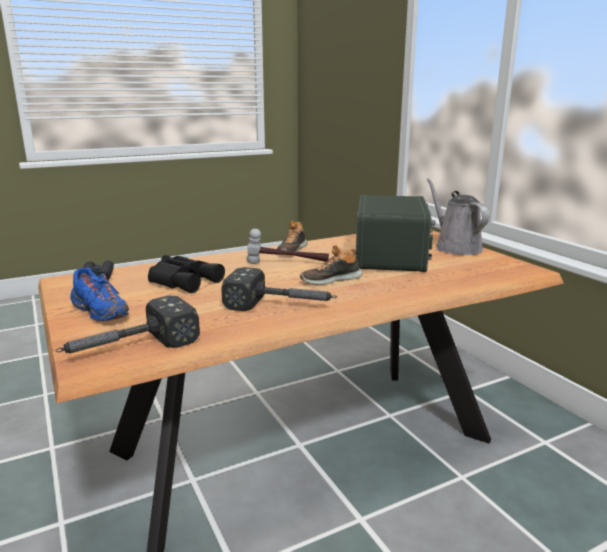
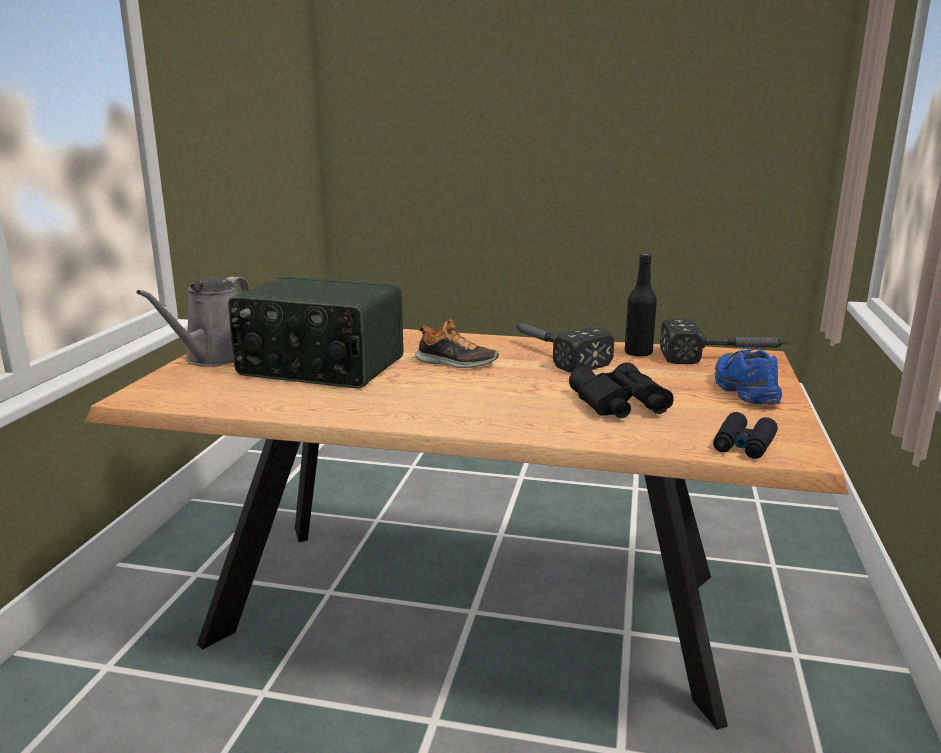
camera: 140 degrees left, 0 degrees up
hammer [247,229,329,264] -> none
shoe [277,220,308,255] -> none
radio [356,195,436,272] -> radio turned 120 degrees counterclockwise [228,276,404,388]
none -> black bottle [625,253,657,357]

